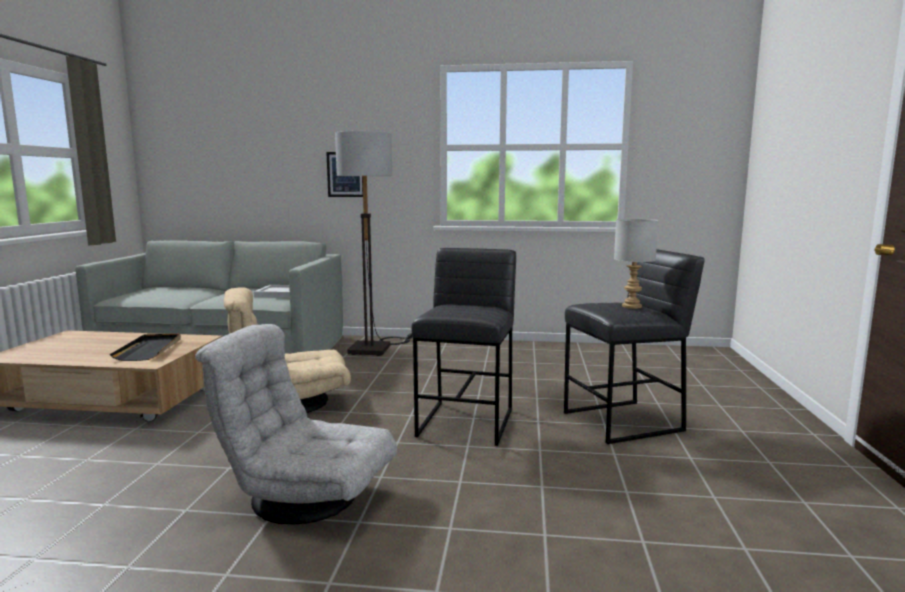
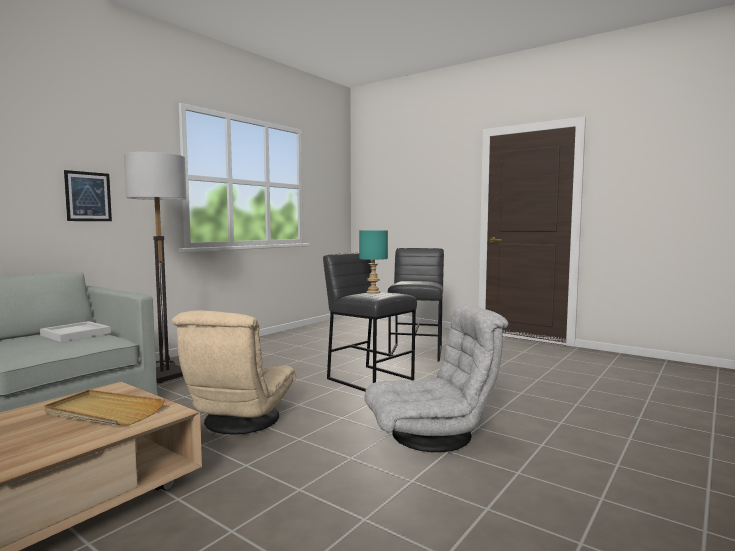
camera: 60 degrees left, 5 degrees down
black tray [110,333,181,361] -> beige tray [44,390,165,425]
grey armchair [195,324,397,524] -> grey armchair turned 150 degrees counterclockwise [364,305,508,452]
grey table lamp [614,219,658,309] -> none
none -> turquoise table lamp [359,230,388,294]

